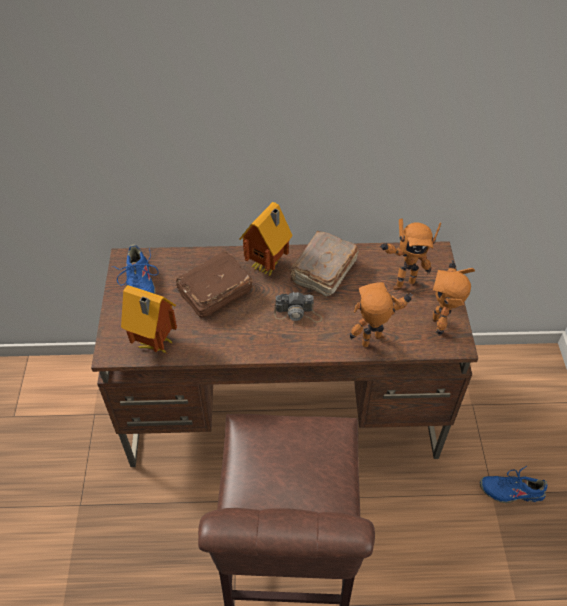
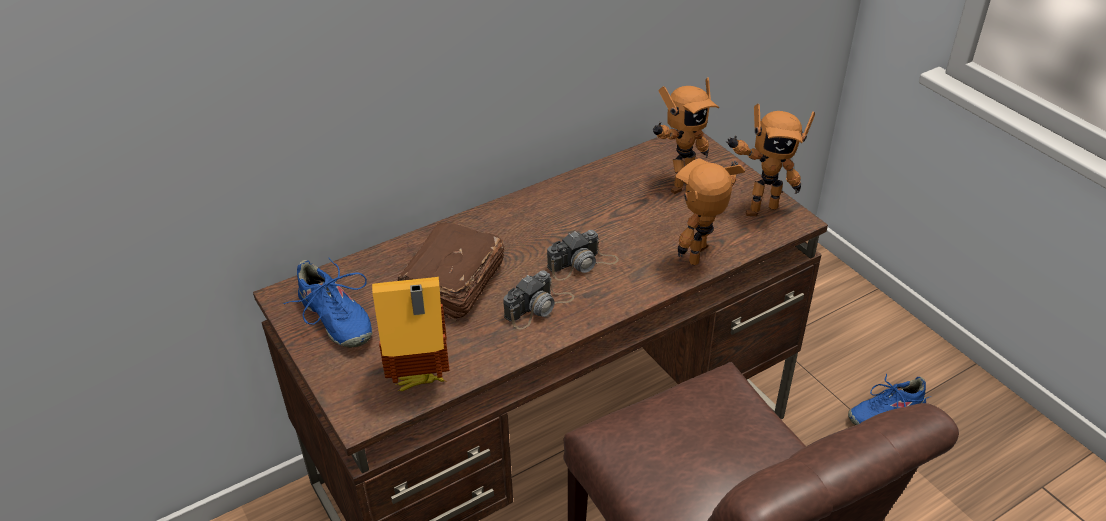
camera: 30 degrees left, 10 degrees down
toy house [239,202,292,276] -> none
brown book [290,231,359,298] -> none
toy robot [432,260,475,336] -> toy robot turned 75 degrees counterclockwise [726,104,815,216]
none -> camera [503,270,574,329]

